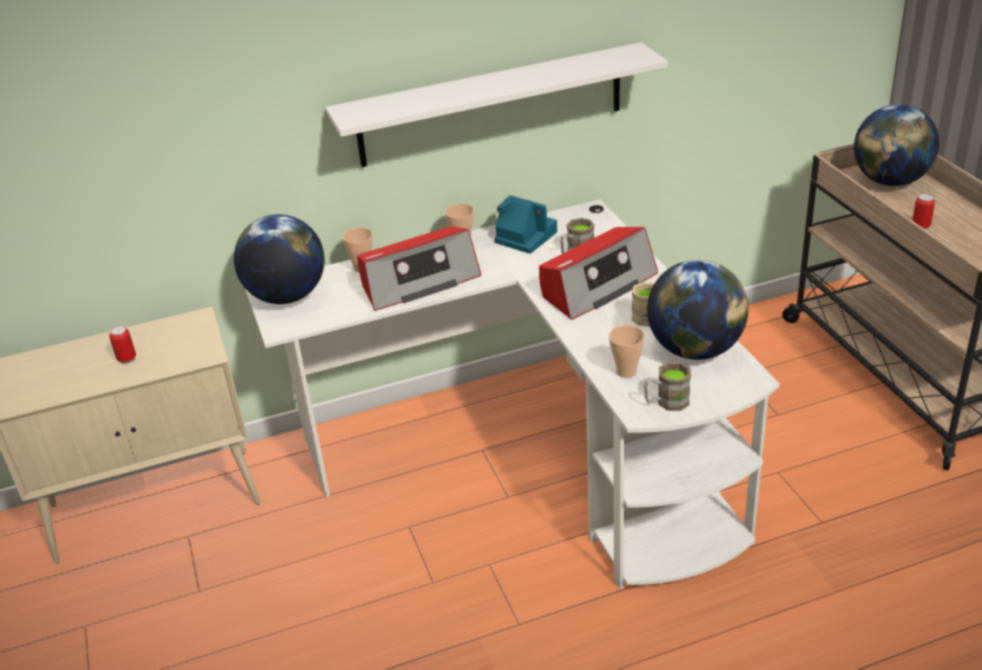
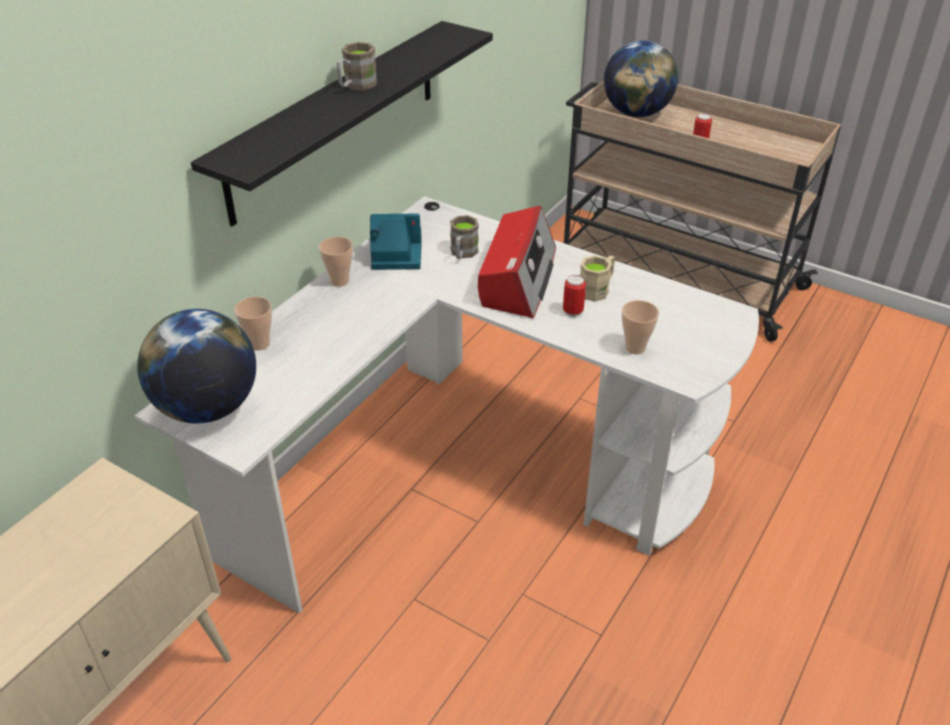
camera: 40 degrees left, 5 degrees up
can [109,326,136,364] -> can moved to [563,275,586,317]
white shelf [325,42,668,167] -> black shelf [191,21,493,226]
radio [357,226,481,311] -> none
brown mug [644,362,691,411] -> brown mug moved to [336,42,377,91]
globe [647,260,748,360] -> none

